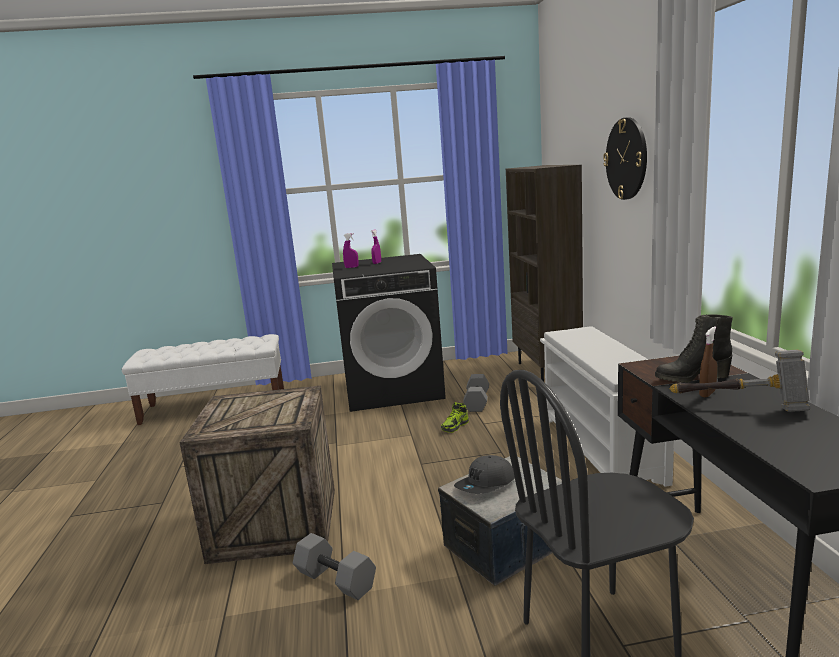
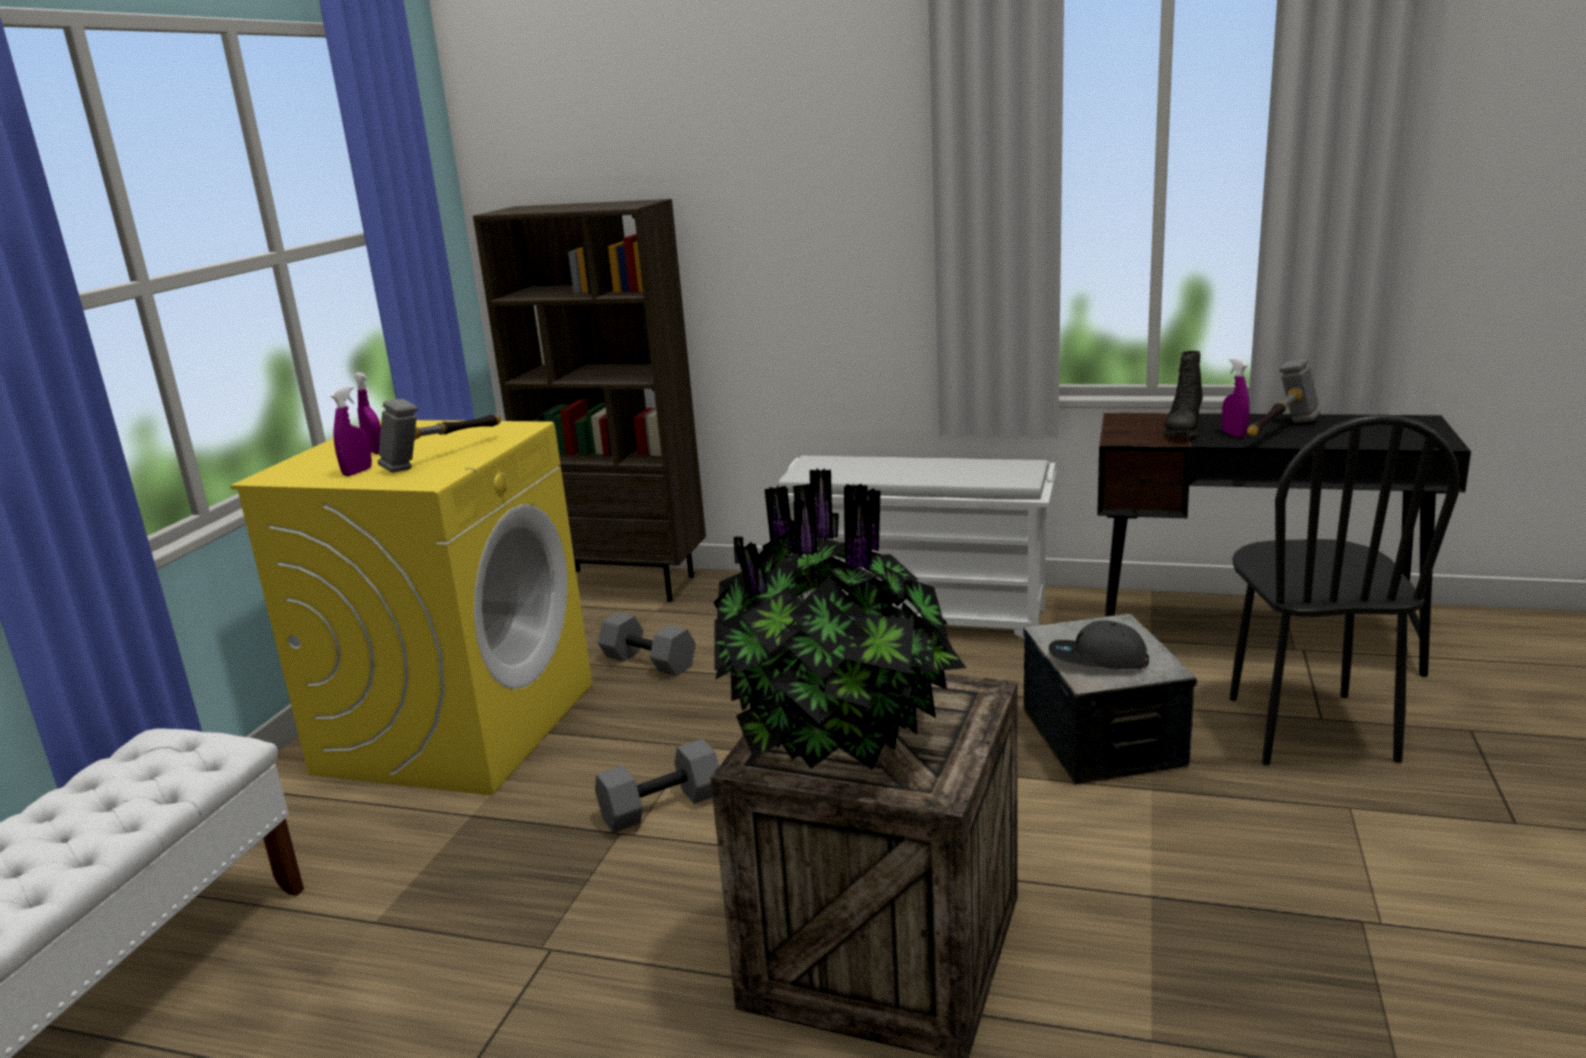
camera: 65 degrees left, 5 degrees up
grey dumbbell [293,533,376,600] -> grey dumbbell moved to [595,739,719,833]
black washing machine [332,254,446,412] -> yellow washing machine [230,420,592,795]
shoe [441,402,469,433] -> none
grey cap [454,455,515,494] -> grey cap turned 120 degrees clockwise [1049,620,1149,669]
wall clock [603,117,647,200] -> none
brown spray bottle [699,326,717,397] -> purple spray bottle [1222,358,1250,438]
none -> hammer [378,399,501,473]
none -> potted plant [713,468,966,770]

